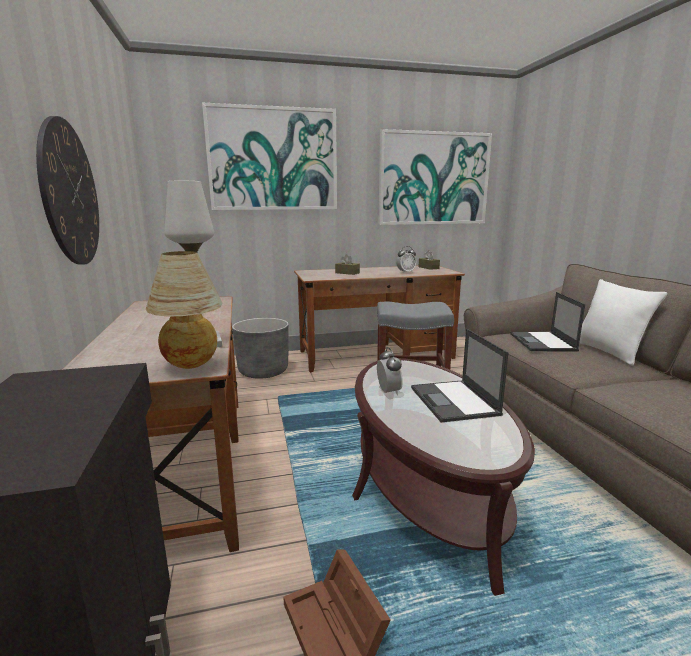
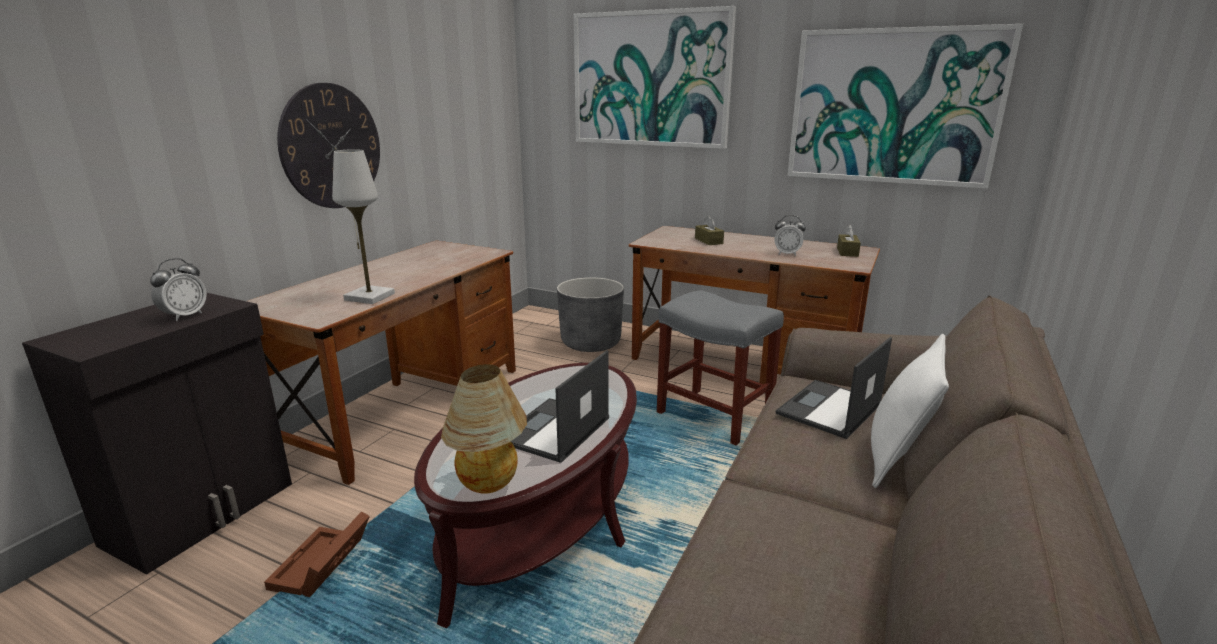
camera: 40 degrees right, 5 degrees up
table lamp [146,251,223,369] -> table lamp moved to [441,364,527,494]
alarm clock [377,347,403,396] -> alarm clock moved to [150,258,207,321]

